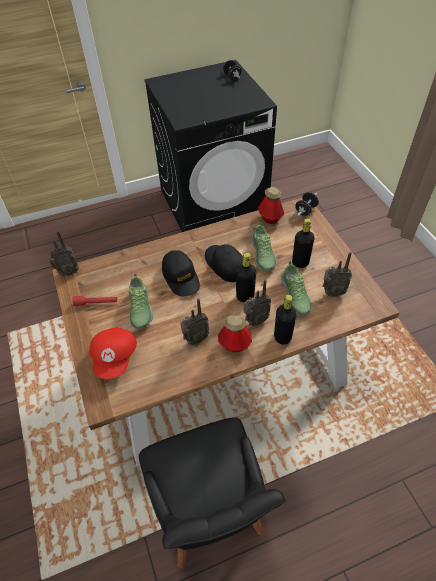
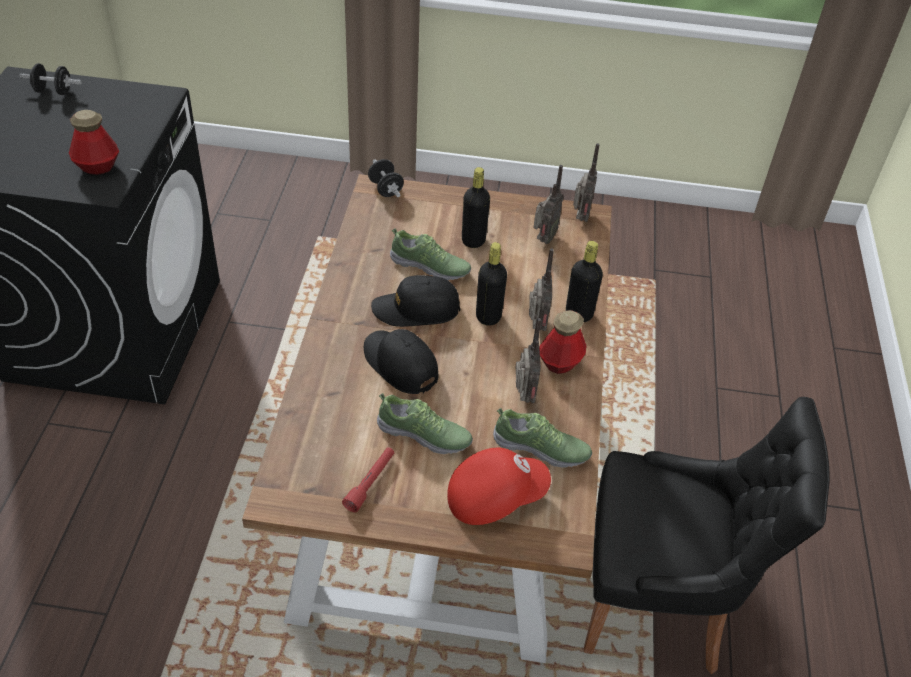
camera: 65 degrees left, 5 degrees down
radio [50,230,79,276] -> radio moved to [573,143,599,222]
red cap [89,328,137,379] -> red cap turned 45 degrees counterclockwise [447,448,551,525]
black cap [162,250,200,297] -> black cap turned 135 degrees counterclockwise [364,329,438,394]
bottle [258,187,284,224] -> bottle moved to [69,110,119,175]
shoe [281,261,312,316] -> shoe moved to [493,408,592,468]

